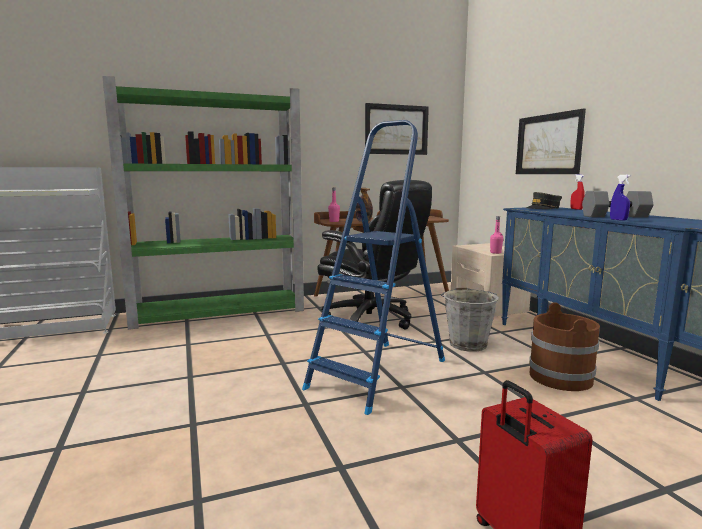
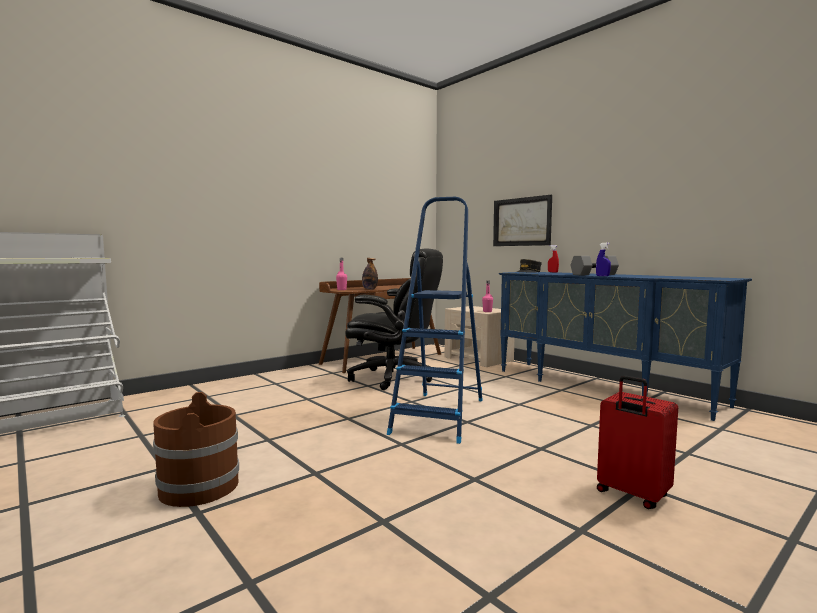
camera: 20 degrees left, 5 degrees down
green bookcase [102,76,304,330] -> none
picture [365,103,429,155] -> none
grey bucket [441,288,499,352] -> none
brown bucket [529,303,600,391] -> brown bucket moved to [153,392,239,507]

